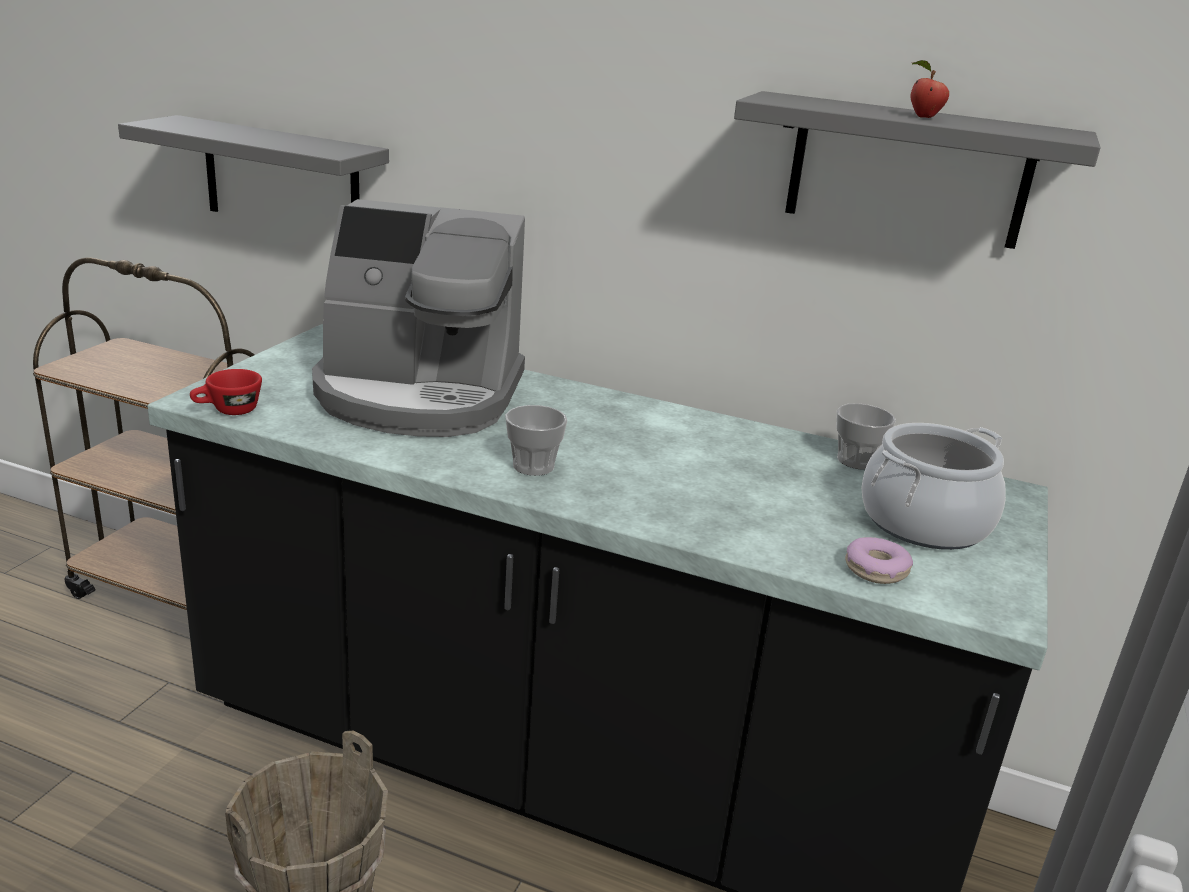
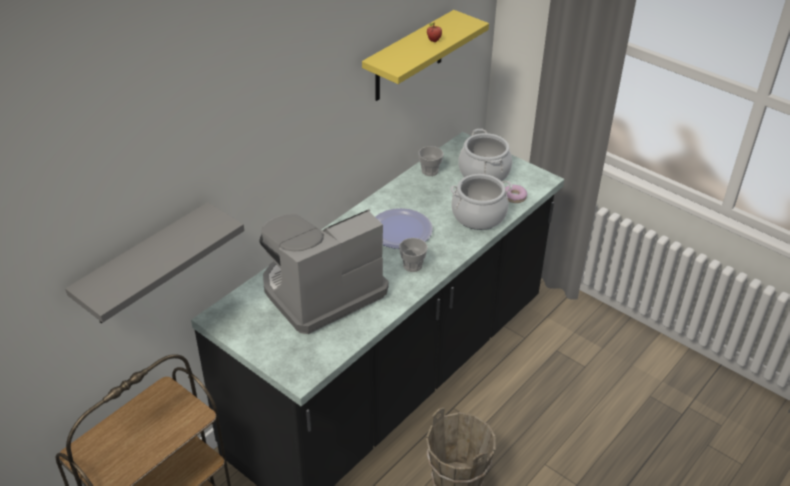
camera: 70 degrees left, 15 degrees up
red cup [190,369,262,415] -> none
coffee machine [312,199,525,437] -> coffee machine turned 150 degrees counterclockwise [259,209,388,334]
grey shelf [734,91,1100,249] -> yellow shelf [362,10,489,101]
none -> plate [375,208,433,249]
none -> cooking pot [450,174,513,230]

